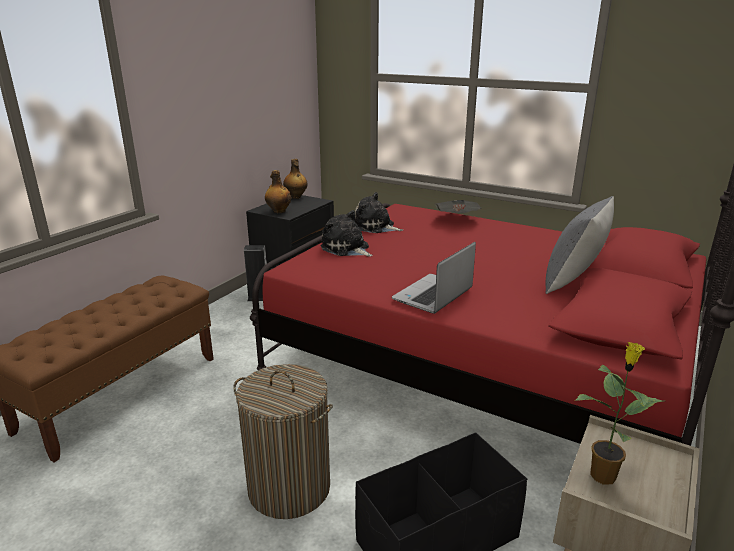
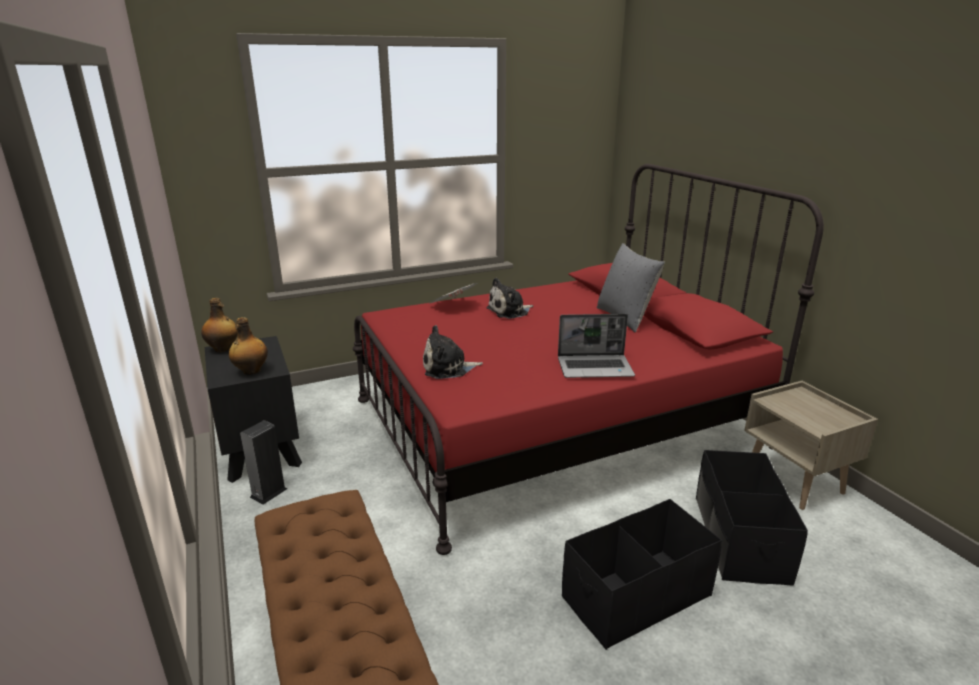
camera: 55 degrees left, 0 degrees up
laundry basket [233,364,333,519] -> black storage box [562,499,722,650]
plush toy [355,192,403,233] -> plush toy moved to [486,278,533,319]
laptop [392,242,476,314] -> laptop turned 75 degrees counterclockwise [558,314,635,378]
potted plant [575,342,664,485] -> none

